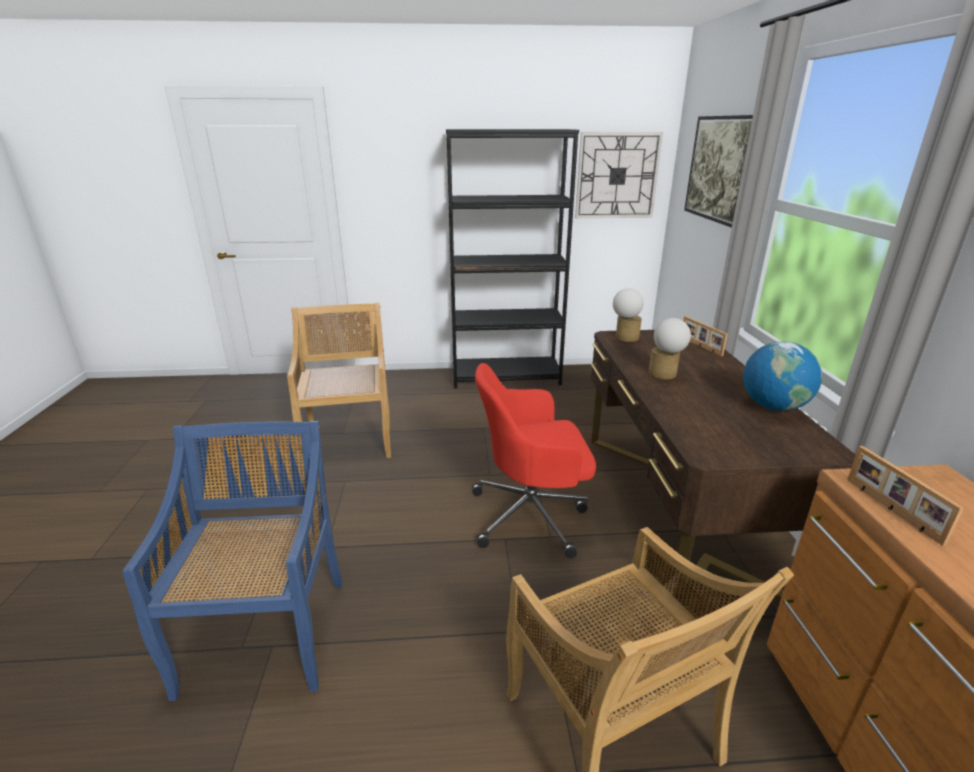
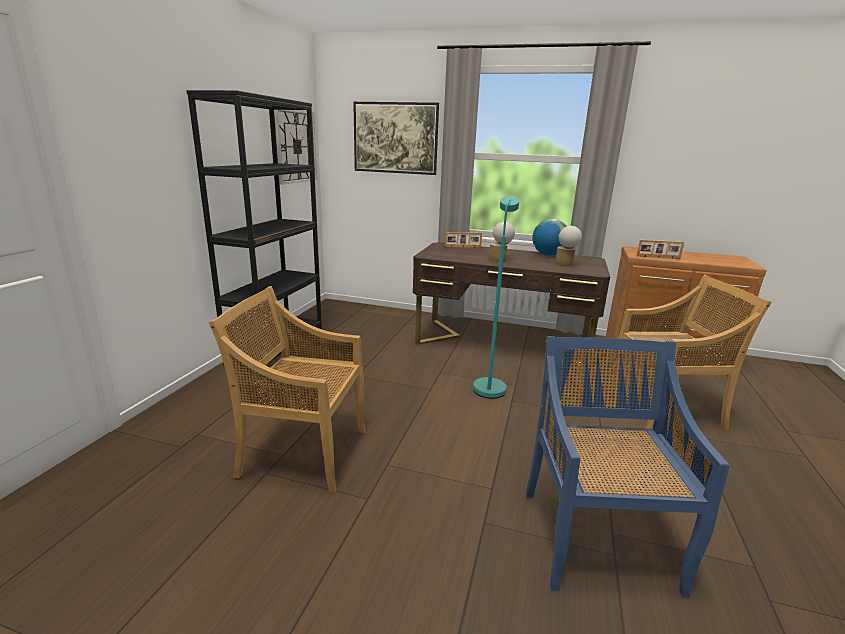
camera: 70 degrees left, 5 degrees down
blue chair [123,421,343,701] -> blue chair turned 75 degrees clockwise [526,336,730,598]
red office chair [472,363,596,558] -> turquoise floor lamp [473,196,519,399]
table lamp [613,288,644,342] -> table lamp moved to [555,226,582,266]

